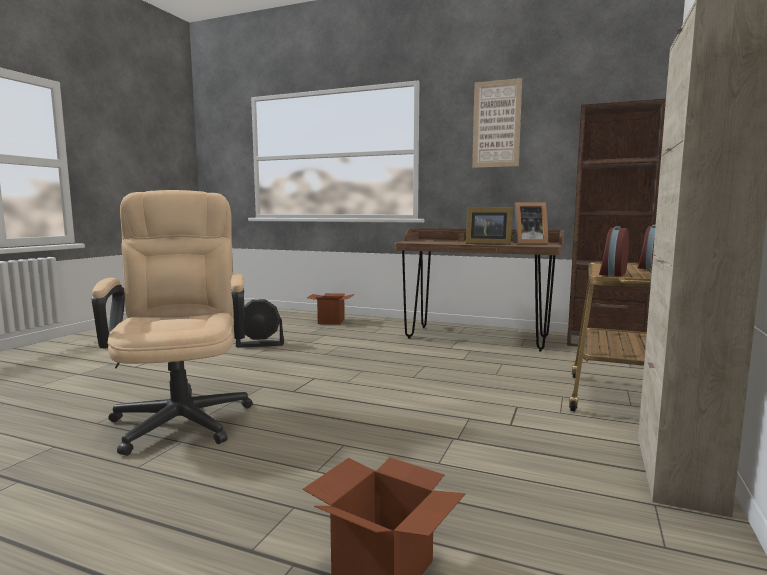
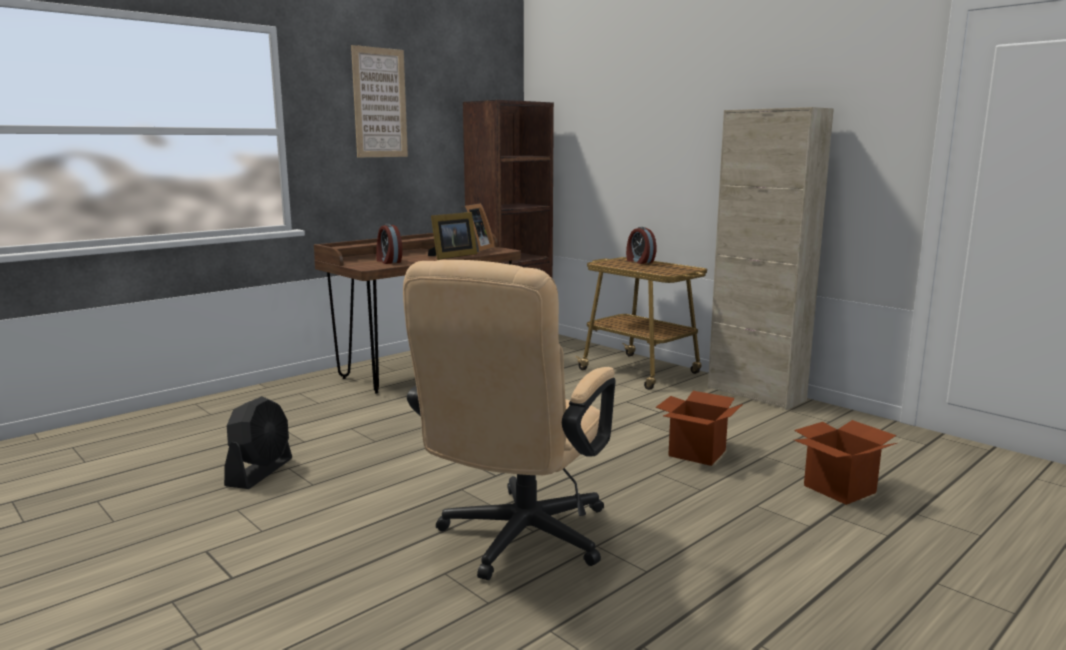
camera: 65 degrees left, 5 degrees up
beige office chair [92,190,253,456] -> beige office chair turned 75 degrees counterclockwise [403,260,616,580]
cardboard box [307,293,354,325] -> cardboard box moved to [655,391,743,466]
alarm clock [599,226,629,276] -> alarm clock moved to [376,224,402,264]

